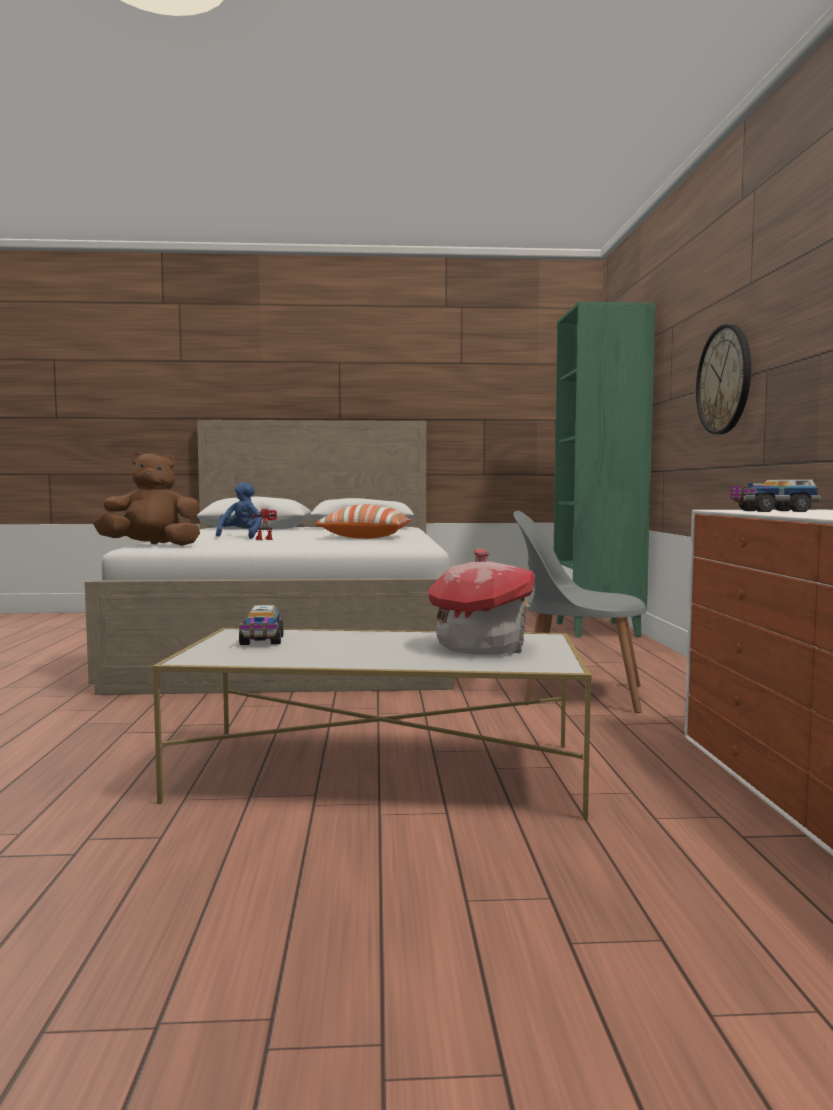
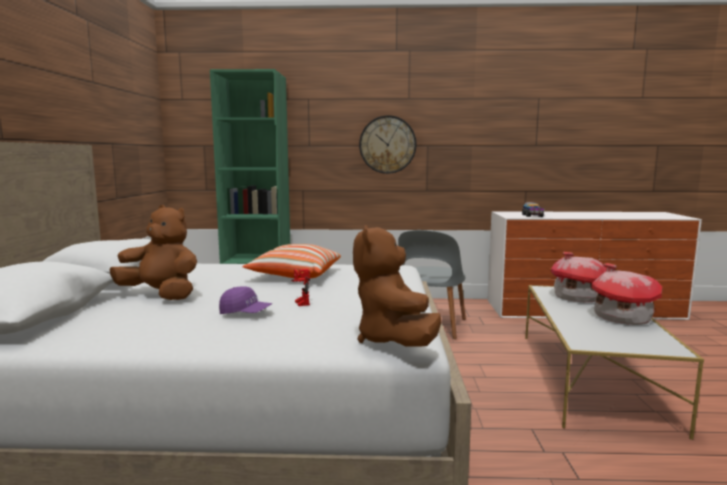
camera: 85 degrees left, 5 degrees up
blue plush toy [216,482,262,539] -> purple cap [219,286,273,314]
toy truck [239,605,283,645] -> none
none -> brown plush toy [109,205,197,300]
none -> toy house [591,263,663,325]

